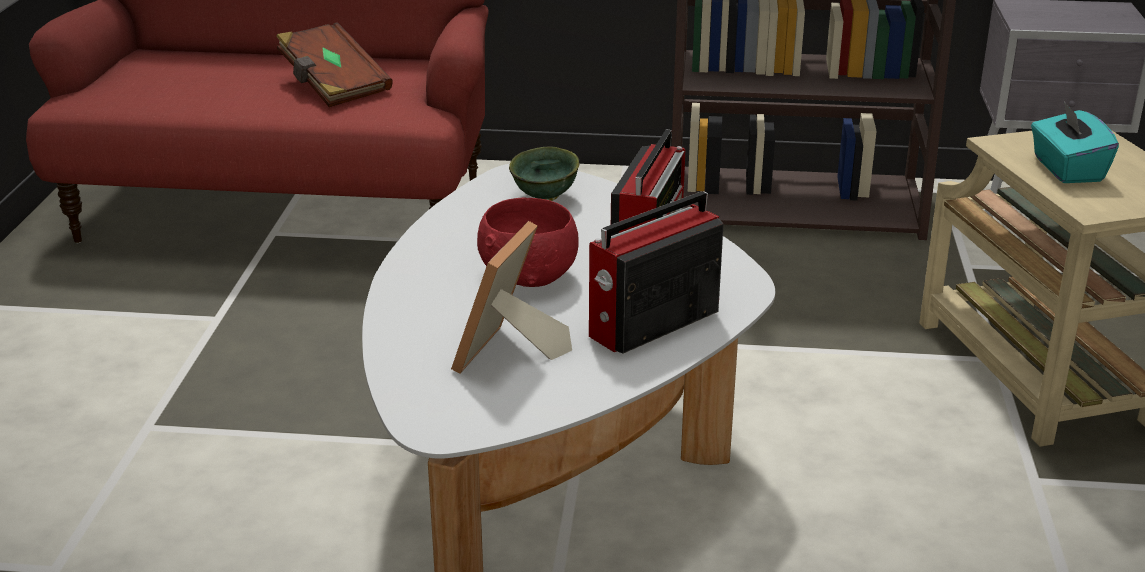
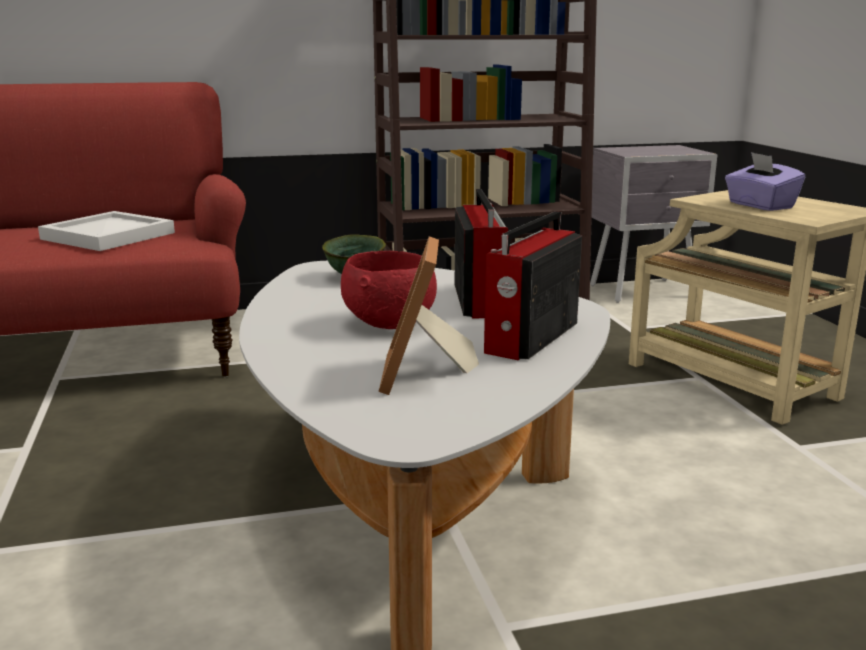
camera: 20 degrees left, 10 degrees down
brown book [276,22,393,107] -> white tray [38,211,175,251]
turquoise tissue box [1031,100,1119,183] -> purple tissue box [725,152,805,211]

